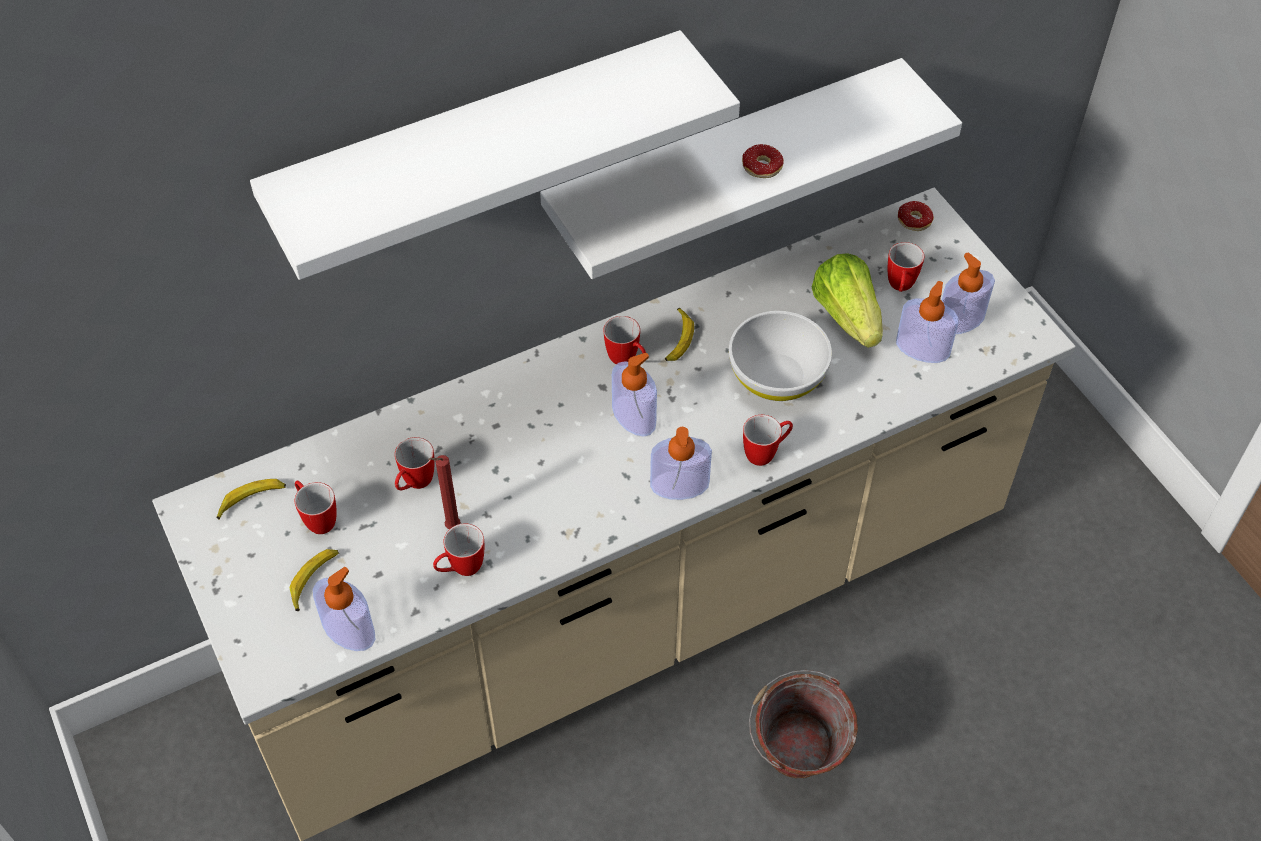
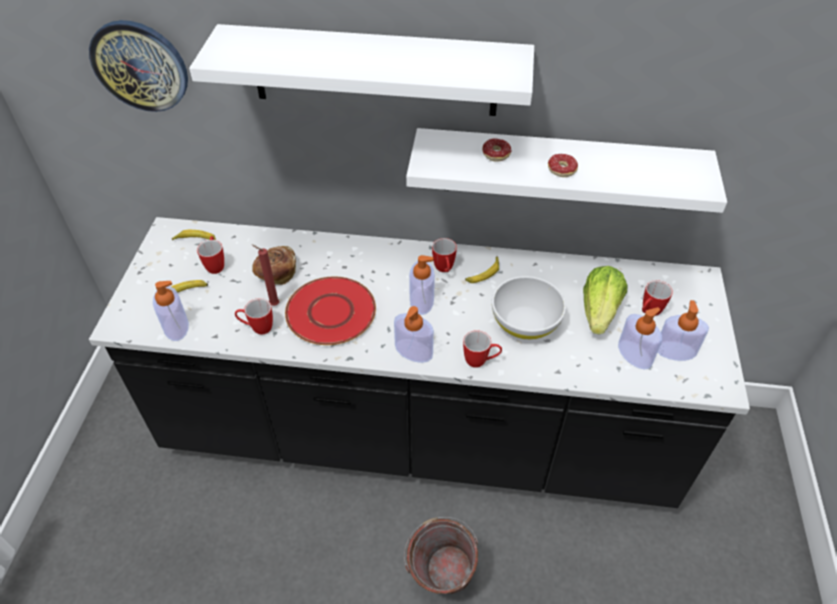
camera: 35 degrees right, 5 degrees down
beige counter [152,188,1075,841] -> black counter [89,217,750,508]
mug [395,437,435,490] -> bread [252,246,296,285]
donut [898,201,934,231] -> donut moved to [482,138,512,162]
none -> wall clock [89,20,188,112]
none -> red plate [285,277,376,345]

